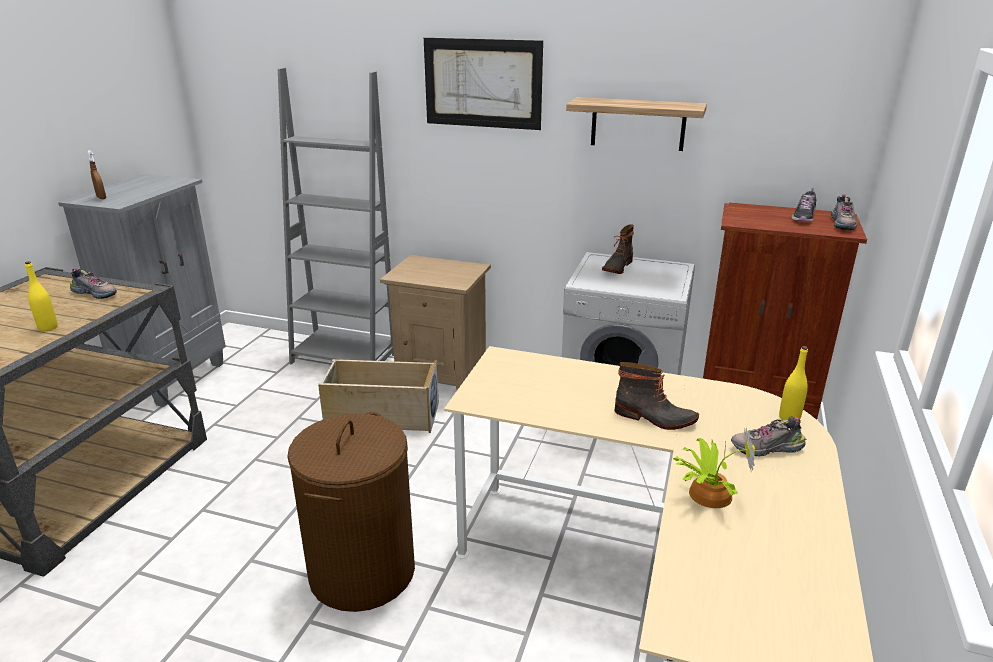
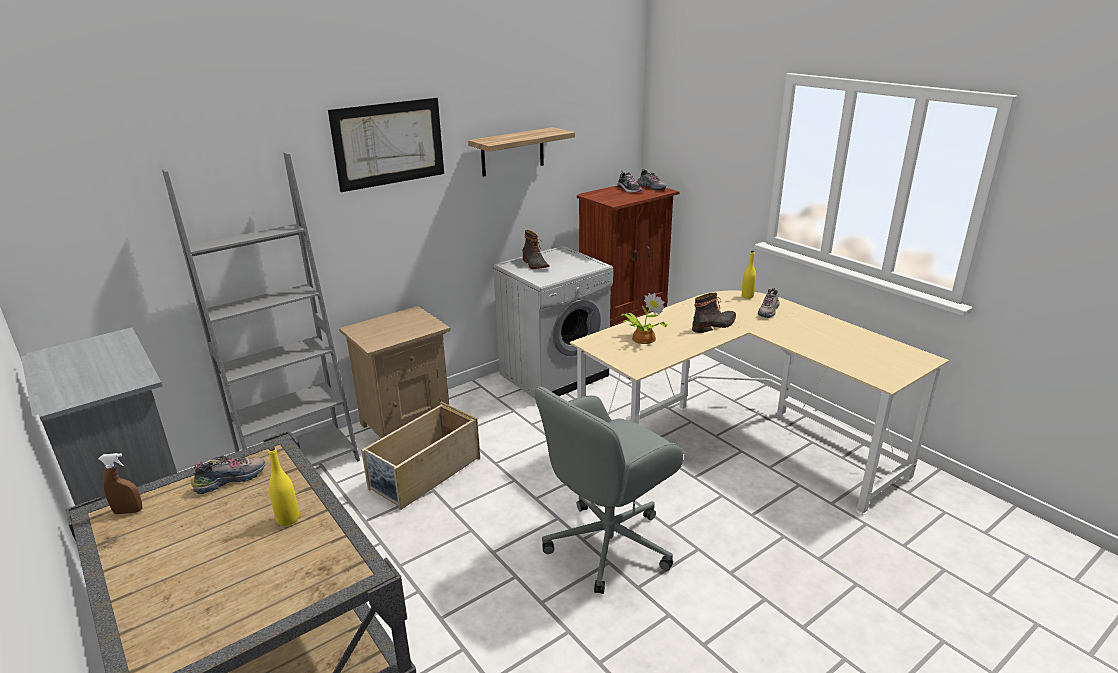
camera: 55 degrees left, 0 degrees up
brown spray bottle [87,150,106,199] -> brown spray bottle moved to [98,453,143,514]
brown laundry basket [287,412,415,612] -> grey office chair [535,387,683,594]
potted plant [673,427,755,508] -> potted plant moved to [621,293,668,344]

